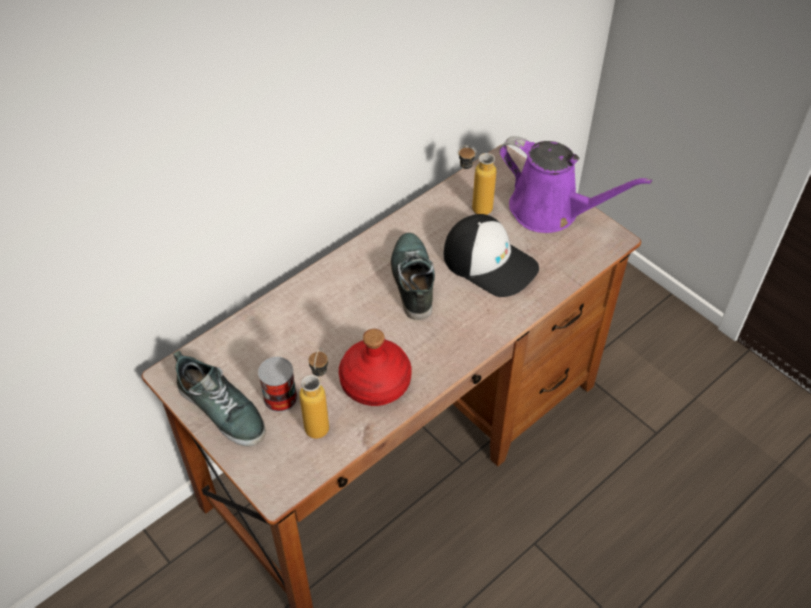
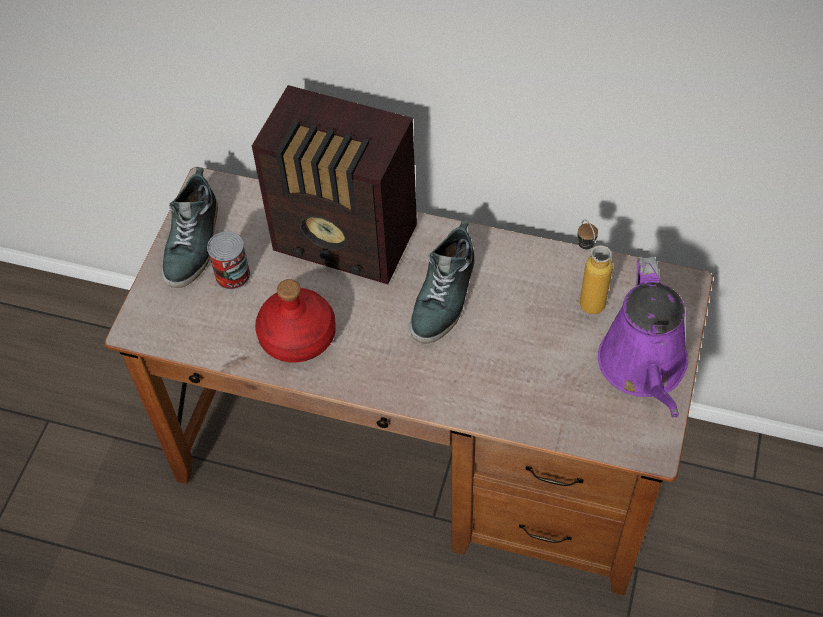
camera: 60 degrees right, 5 degrees up
bottle [299,348,329,439] -> none
shoe [391,233,435,320] -> shoe turned 150 degrees clockwise [410,220,474,344]
cap [444,214,539,297] -> none
none -> radio [252,85,417,284]

